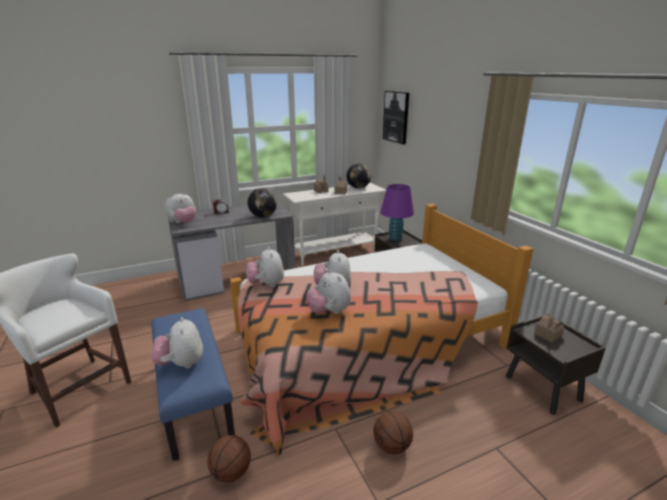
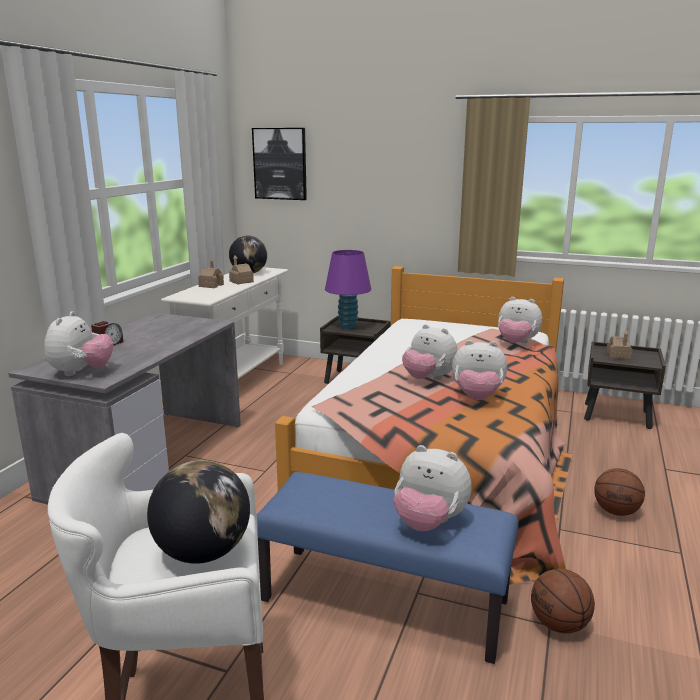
camera: 45 degrees left, 5 degrees down
plush toy [246,247,284,287] -> plush toy moved to [498,297,542,343]
globe [248,188,277,218] -> globe moved to [147,460,250,564]

